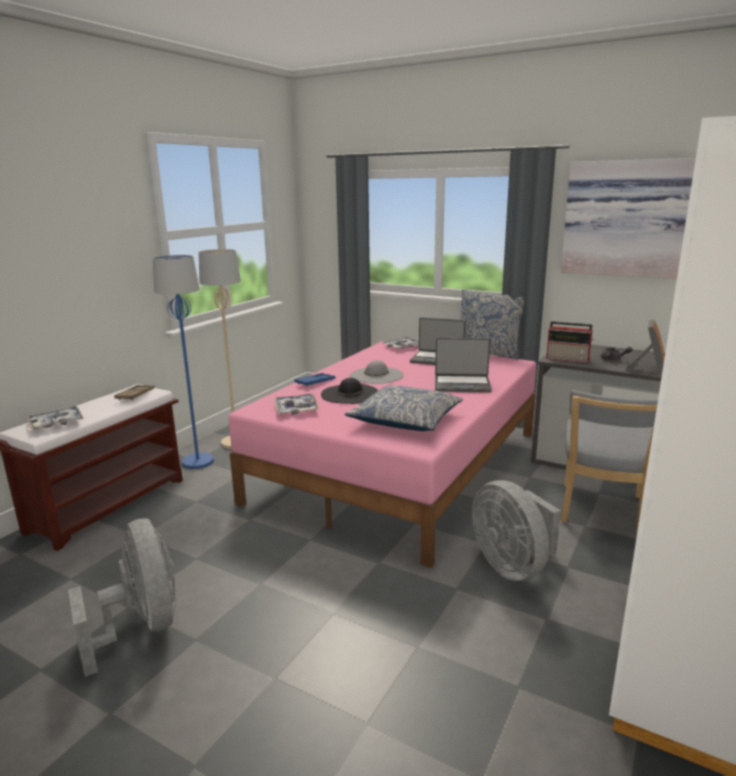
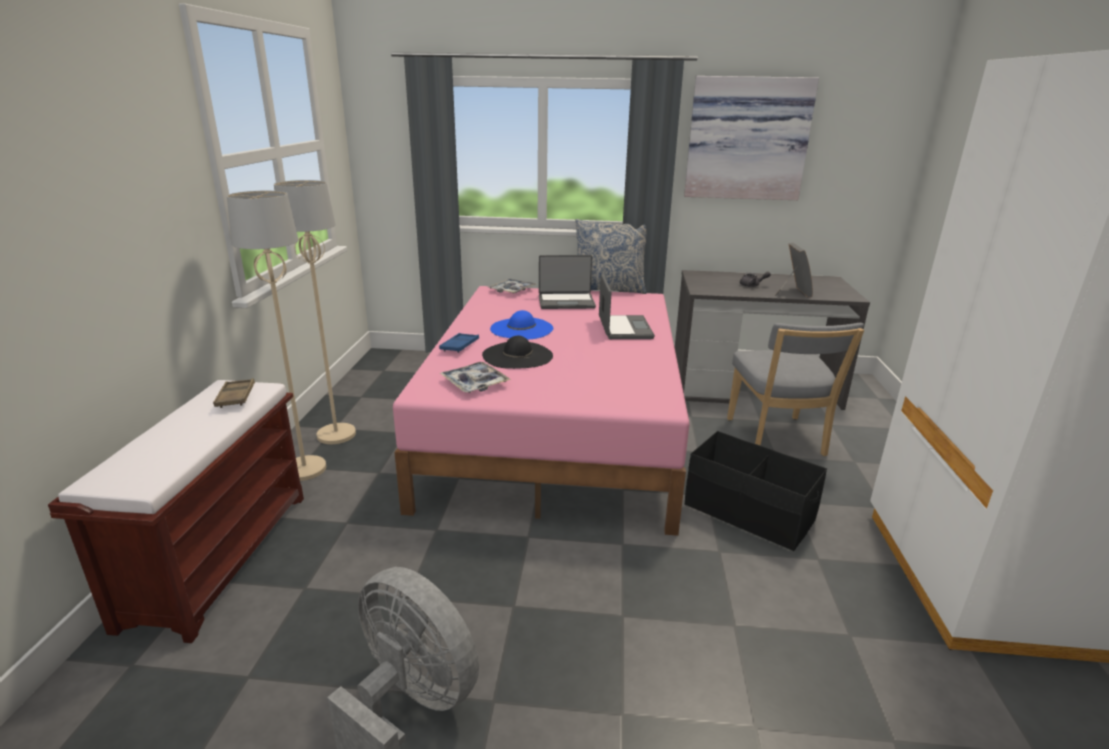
camera: 25 degrees left, 5 degrees up
tray [28,406,83,430] -> none
blue floor lamp [153,255,214,469] -> beige floor lamp [227,191,326,481]
pillow [345,385,463,431] -> none
grey hat [350,360,404,384] -> blue hat [490,310,553,340]
laptop [435,338,492,393] -> laptop turned 75 degrees counterclockwise [599,274,655,339]
grey fan [472,480,561,581] -> black storage box [685,431,827,551]
radio [546,321,594,363] -> none

